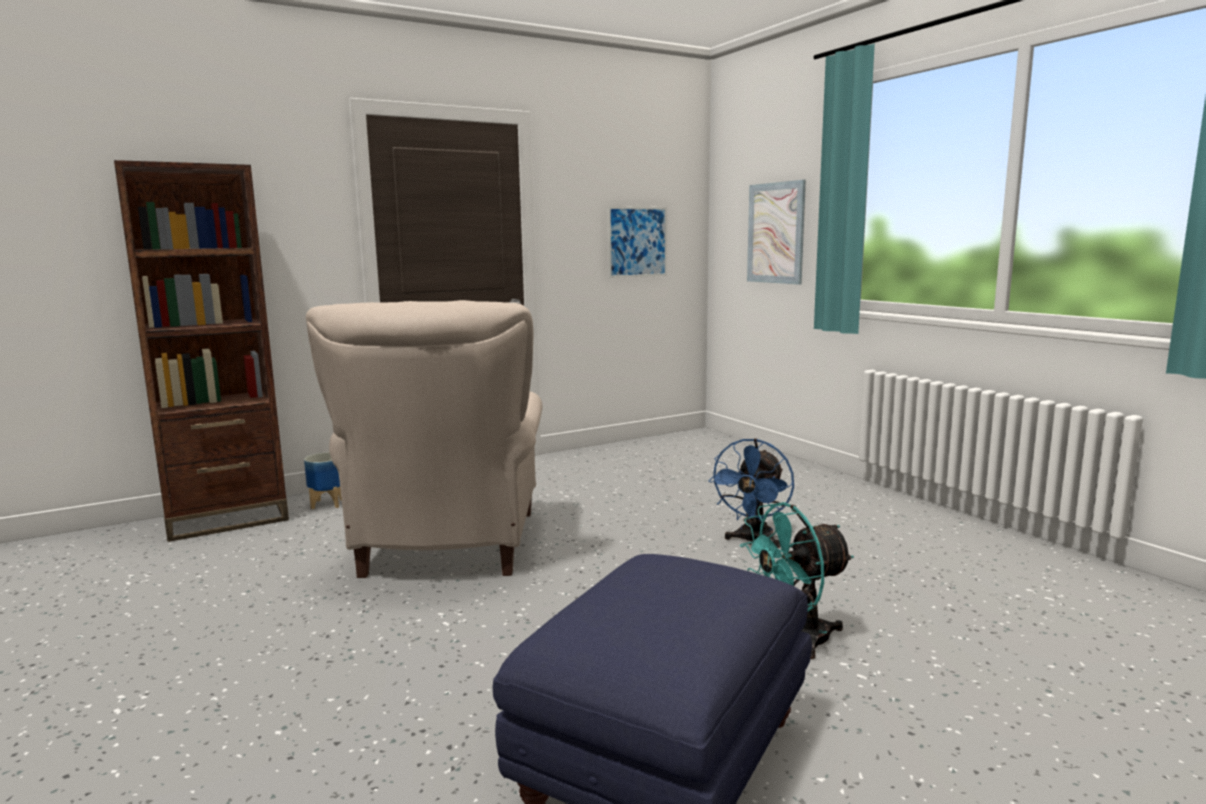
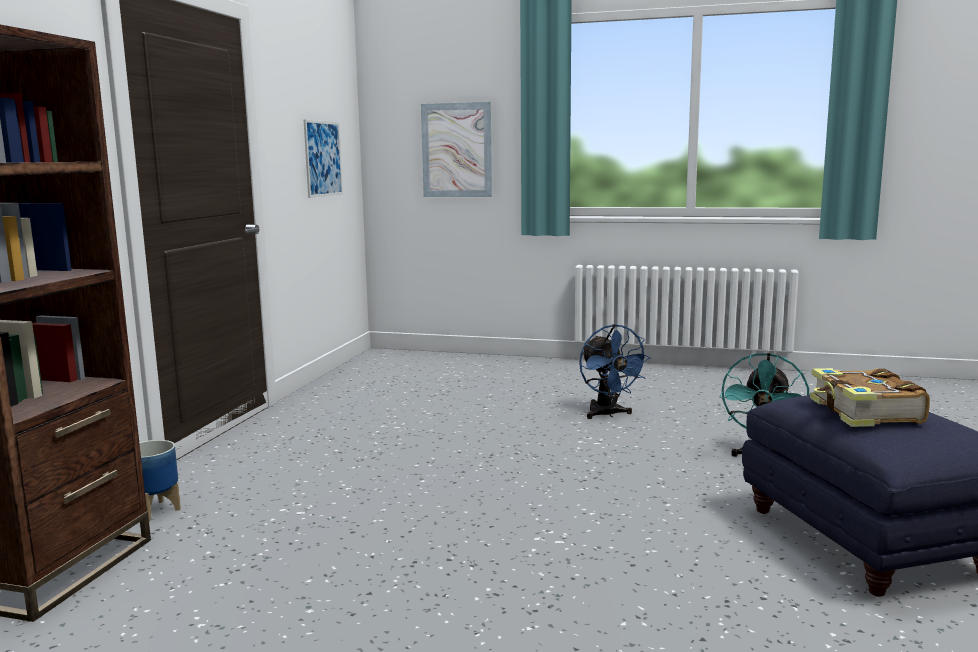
camera: 45 degrees left, 0 degrees up
beige armchair [306,300,543,578] -> none
none -> book [810,368,930,427]

